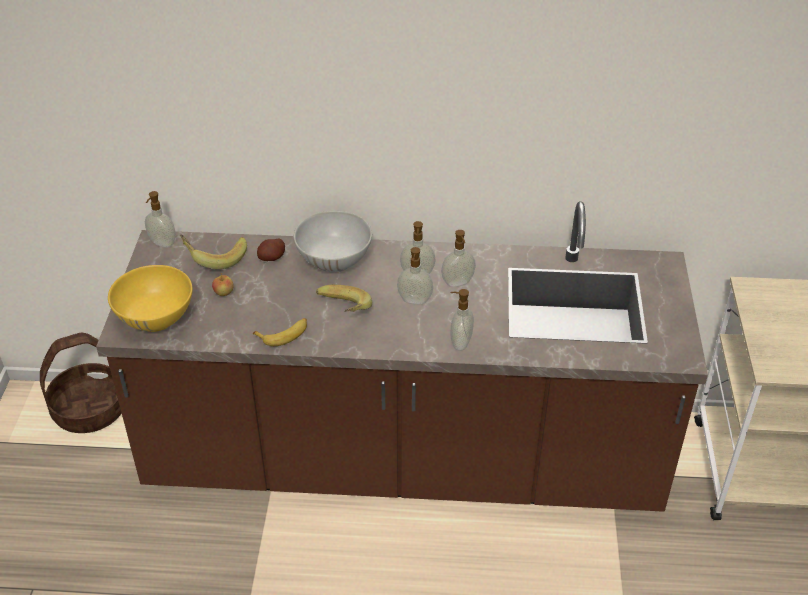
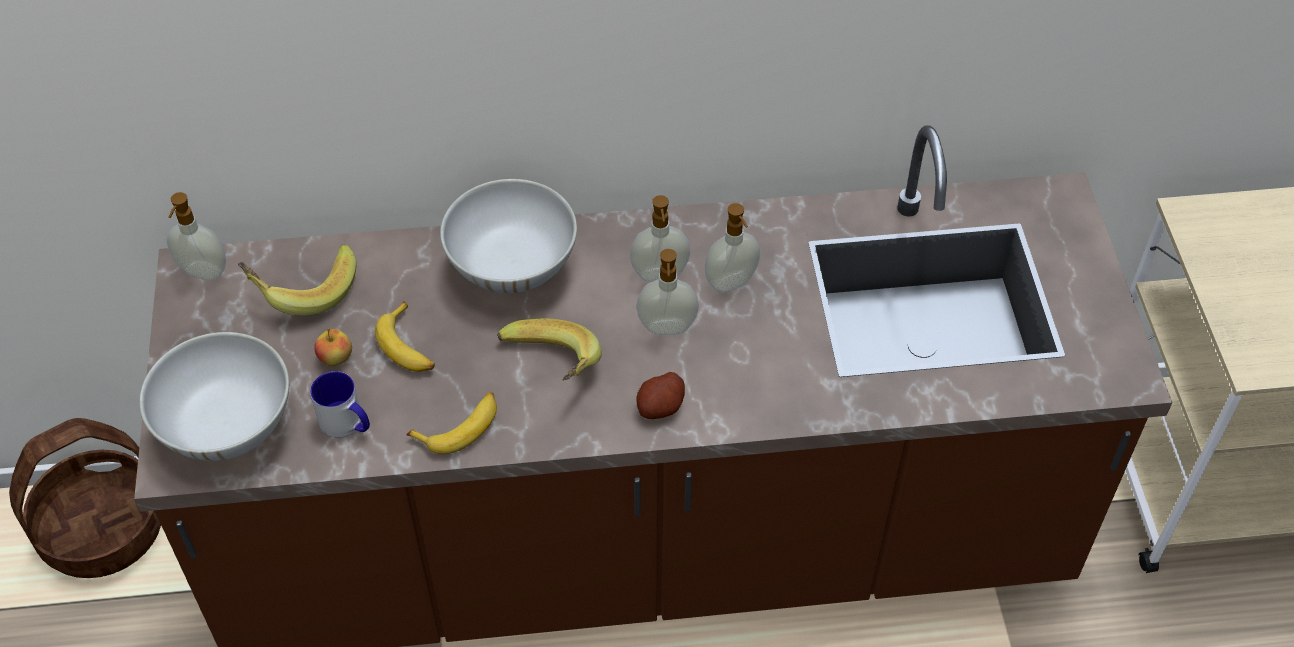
camera: 10 degrees left, 10 degrees up
yellow bowl [108,265,193,332] -> white bowl [139,332,289,461]
potato [257,239,285,261] -> potato moved to [637,372,685,419]
soap dispenser [450,289,474,351] -> none
none -> mug [310,371,370,438]
none -> banana [375,301,435,372]

